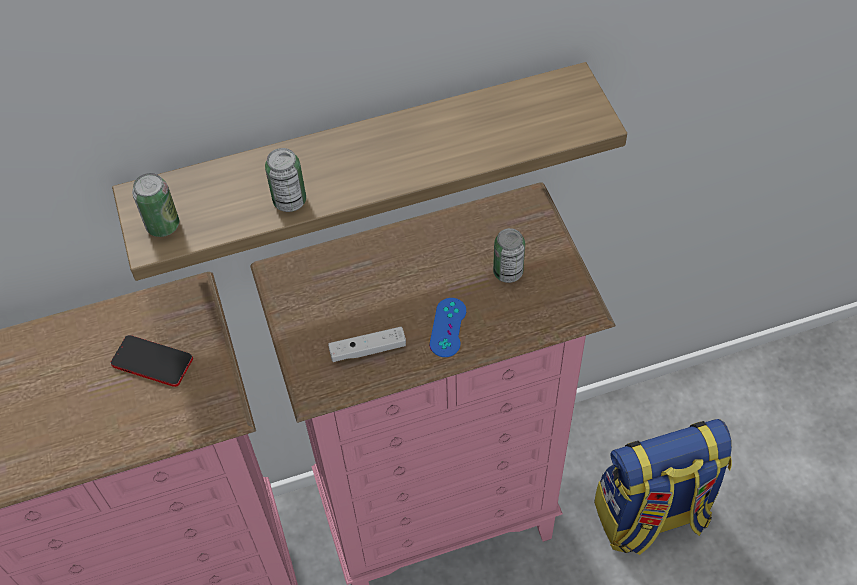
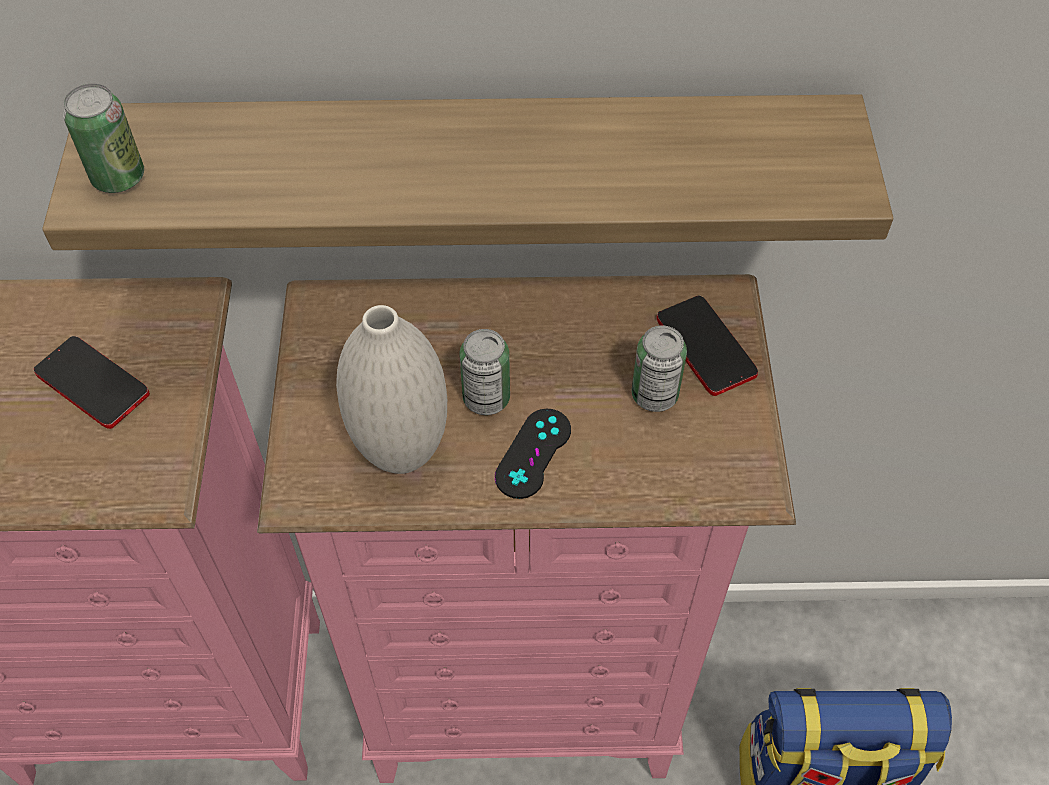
camera: 15 degrees right, 0 degrees up
can [265,148,306,212] -> can moved to [459,329,510,415]
white game controller [328,327,406,362] -> white vase [336,305,447,474]
blue game controller [430,298,466,357] -> black game controller [495,409,571,499]
none -> phone [657,295,758,396]

